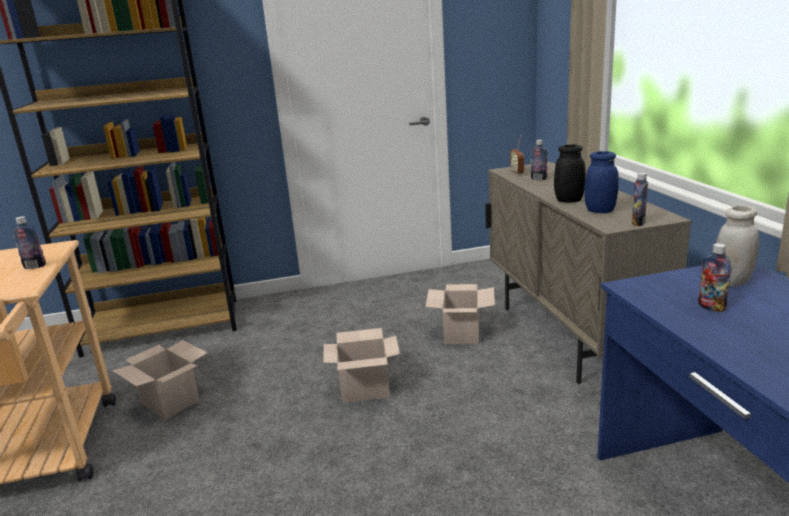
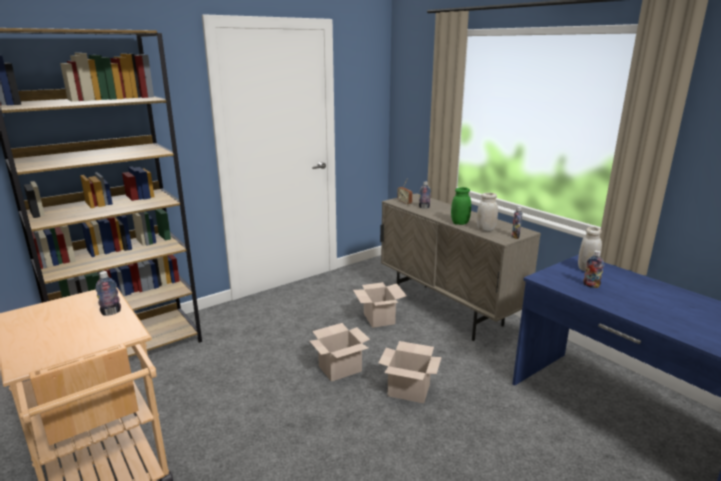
camera: 25 degrees left, 0 degrees up
cardboard box [112,340,207,420] -> cardboard box moved to [379,341,442,403]
black jar [554,144,586,203] -> green jar [451,187,471,225]
blue jar [585,151,619,213] -> white jar [477,193,498,231]

